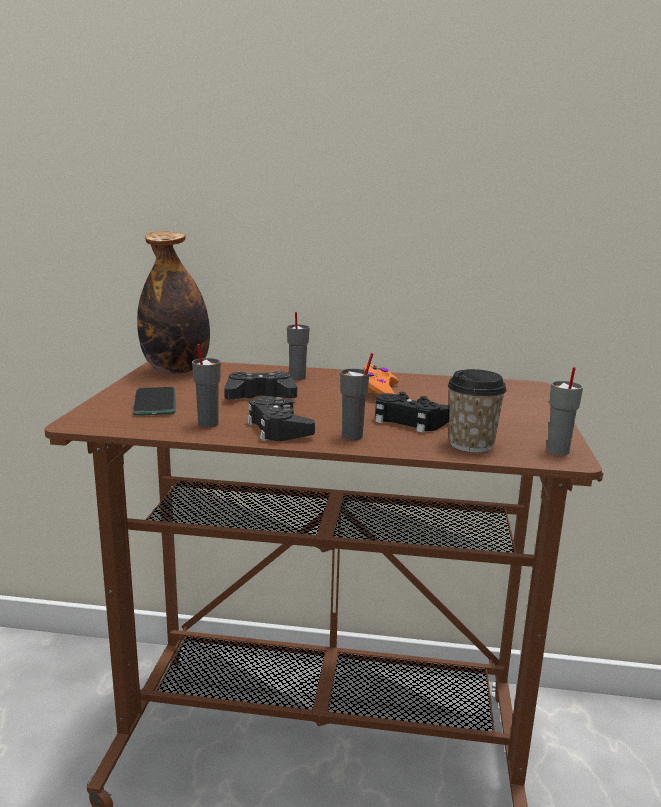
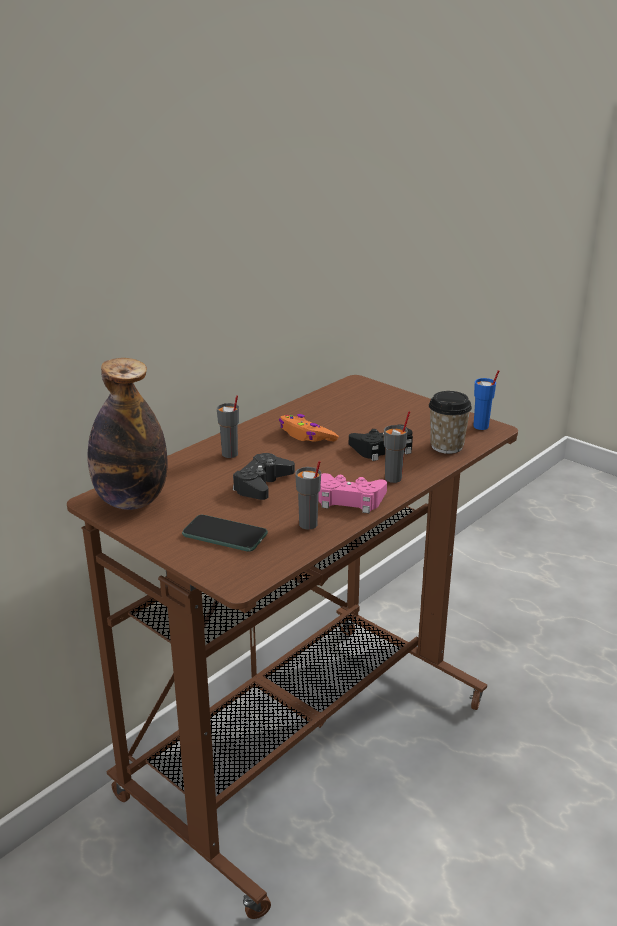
camera: 55 degrees left, 10 degrees up
black game controller [247,396,315,441] -> pink game controller [318,473,387,513]
grey cup [547,367,583,455] -> blue cup [474,370,499,430]

